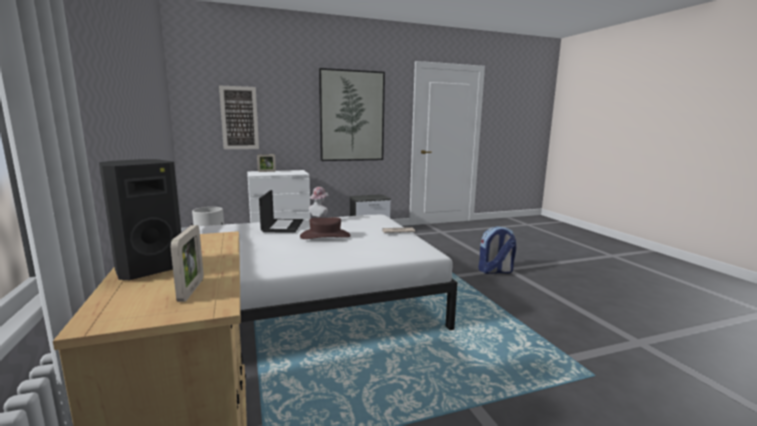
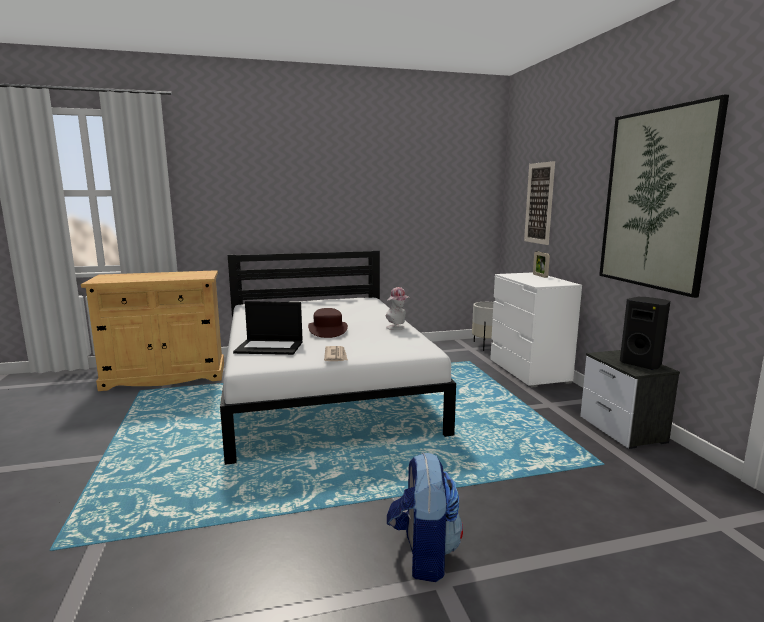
camera: 95 degrees right, 0 degrees up
black speaker [99,159,181,280] -> black speaker moved to [620,297,670,370]
picture frame [171,225,204,302] -> none
laptop [259,190,303,233] -> laptop moved to [233,301,303,355]

